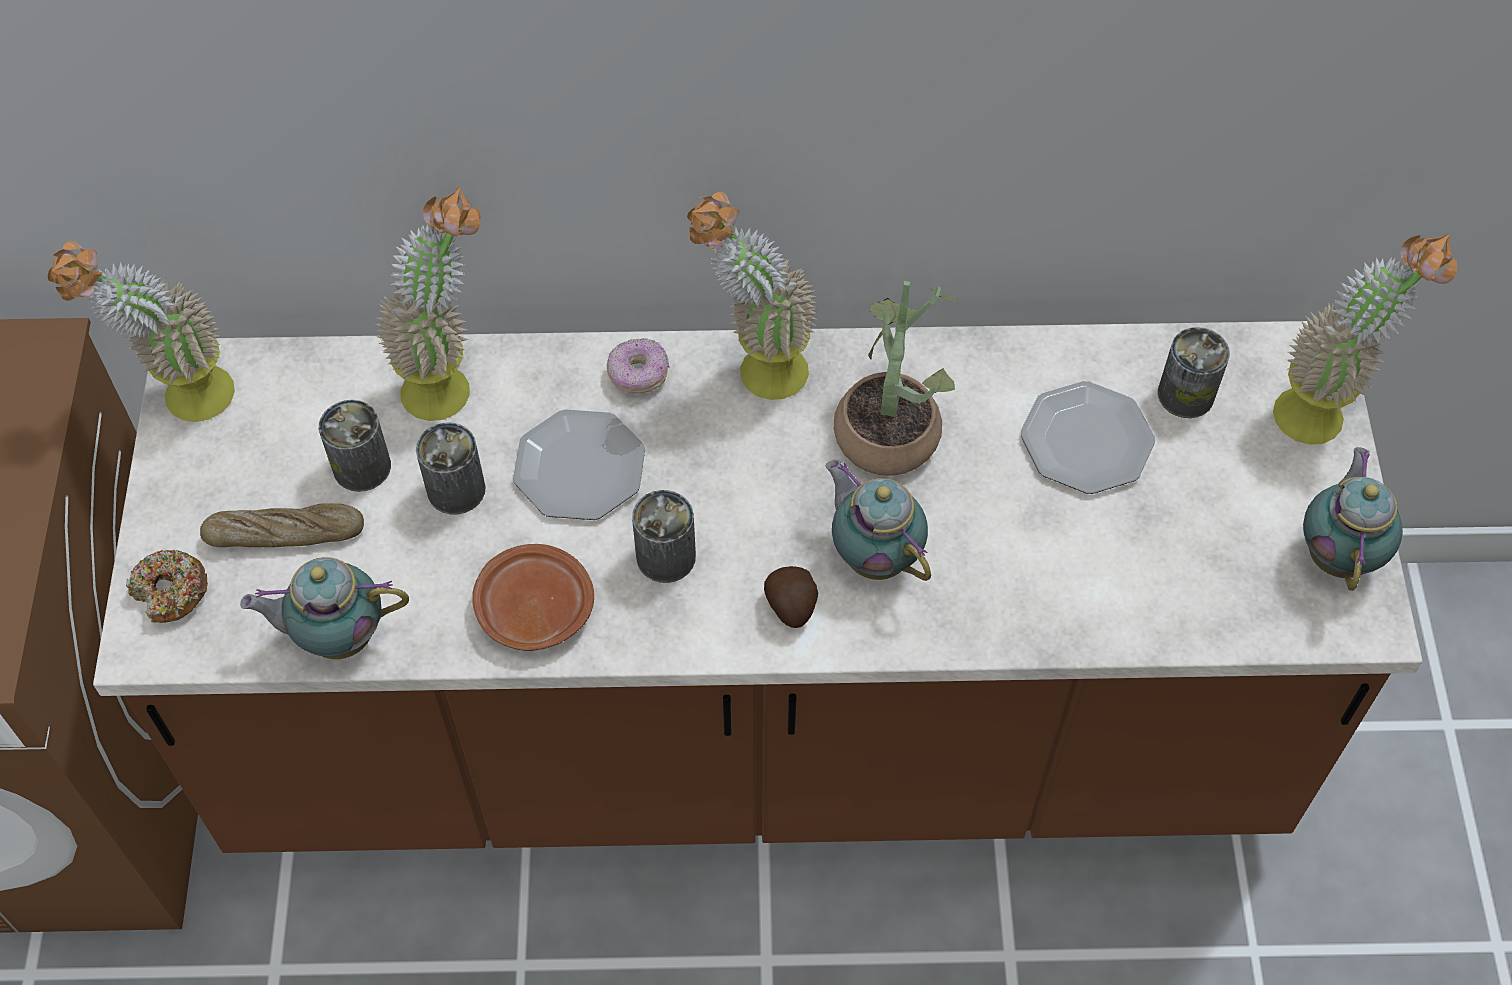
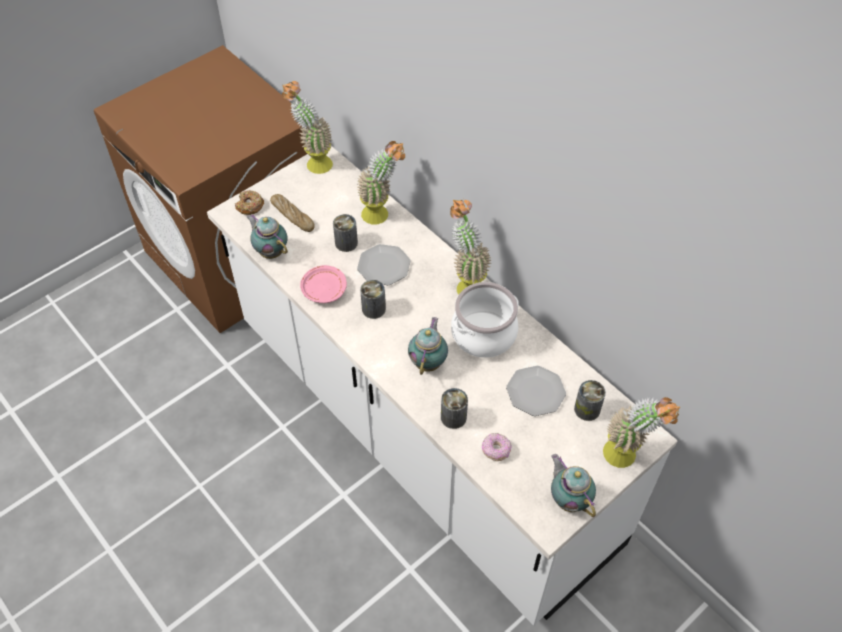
camera: 50 degrees right, 5 degrees down
brown counter [93,321,1422,853] -> white counter [207,146,677,626]
can [319,400,391,492] -> can moved to [441,388,468,429]
brown plate [472,544,594,651] -> pink plate [300,265,347,303]
donut [607,338,669,394] -> donut moved to [482,433,512,461]
potato [764,566,818,628] -> none
potted plant [834,281,959,476] -> cooking pot [451,282,519,358]
teapot [1303,447,1403,591] -> teapot turned 90 degrees counterclockwise [551,454,596,517]

